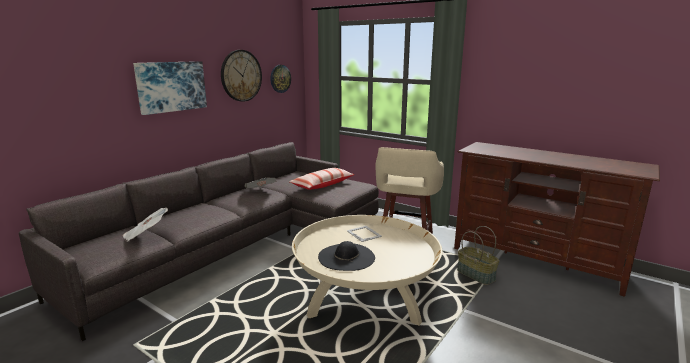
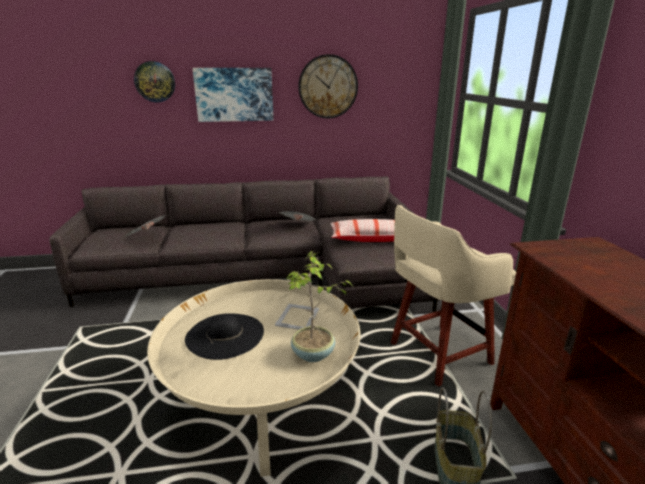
camera: 45 degrees right, 5 degrees up
wall clock [270,65,291,93] -> wall clock moved to [134,61,175,102]
none -> potted plant [286,251,352,362]

